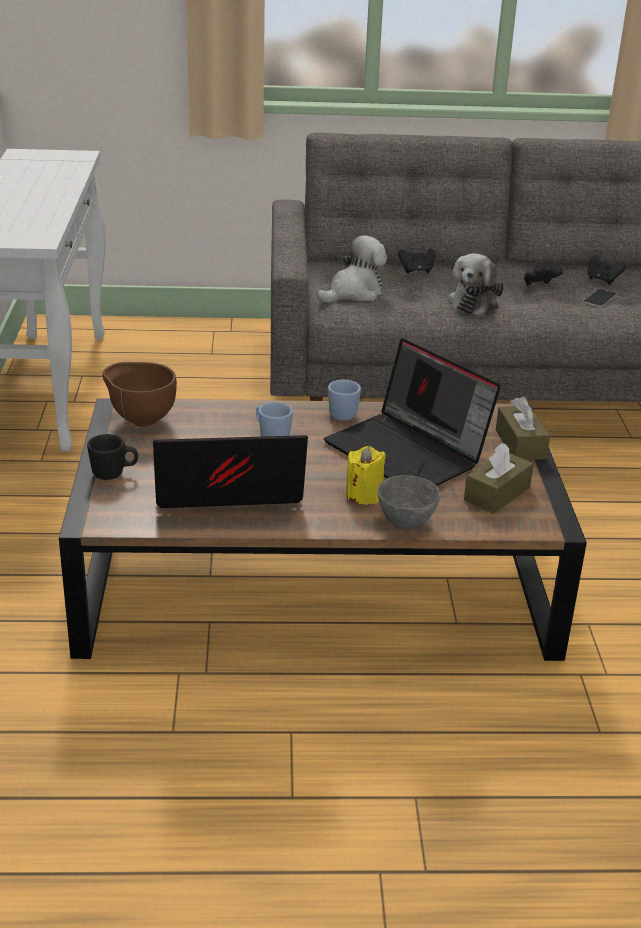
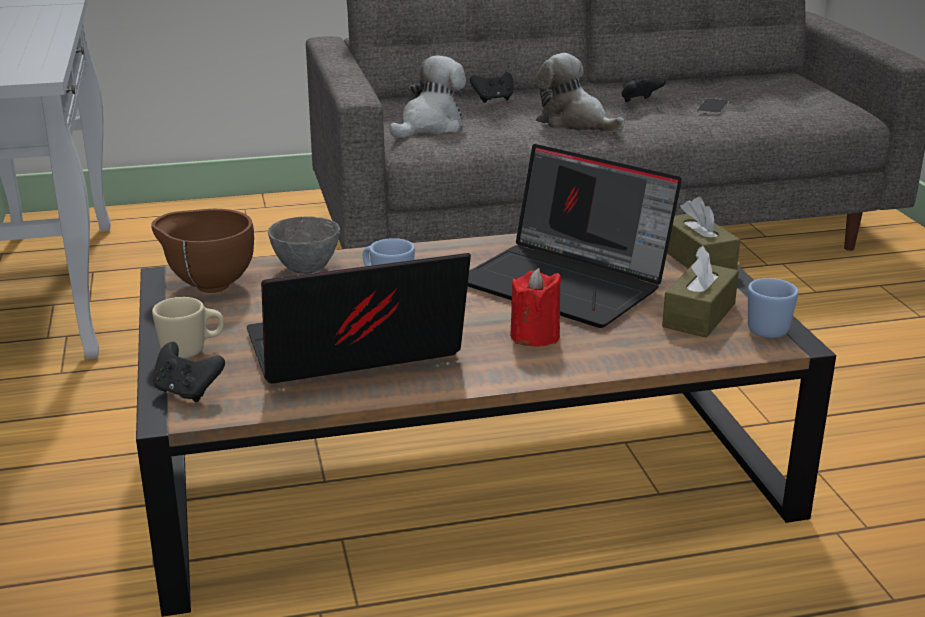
camera: 10 degrees left, 5 degrees down
black mug [87,434,138,480] -> beige mug [152,297,224,359]
blue mug [328,380,361,421] -> blue mug moved to [748,278,798,338]
yellow candle [346,446,386,505] -> red candle [510,268,562,347]
grey bowl [377,475,440,530] -> grey bowl moved to [268,216,340,274]
plush toy [447,253,504,316] -> plush toy turned 120 degrees clockwise [536,53,625,132]
black game controller [587,255,626,285] -> black game controller moved to [153,342,225,402]

